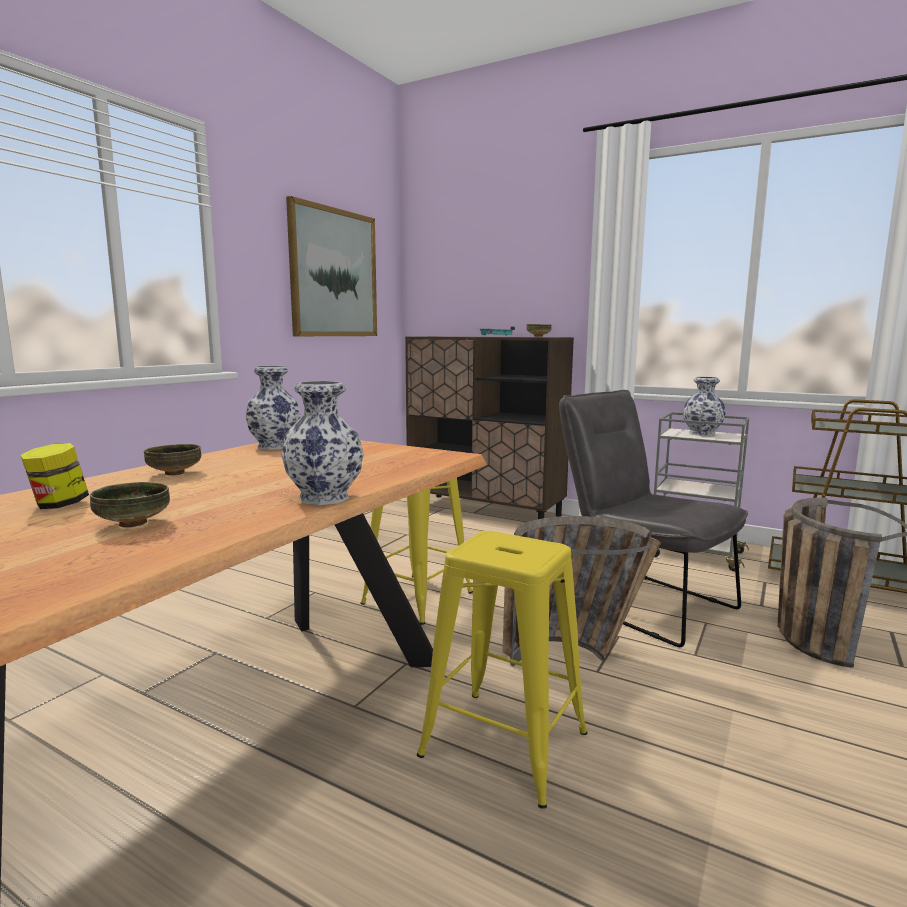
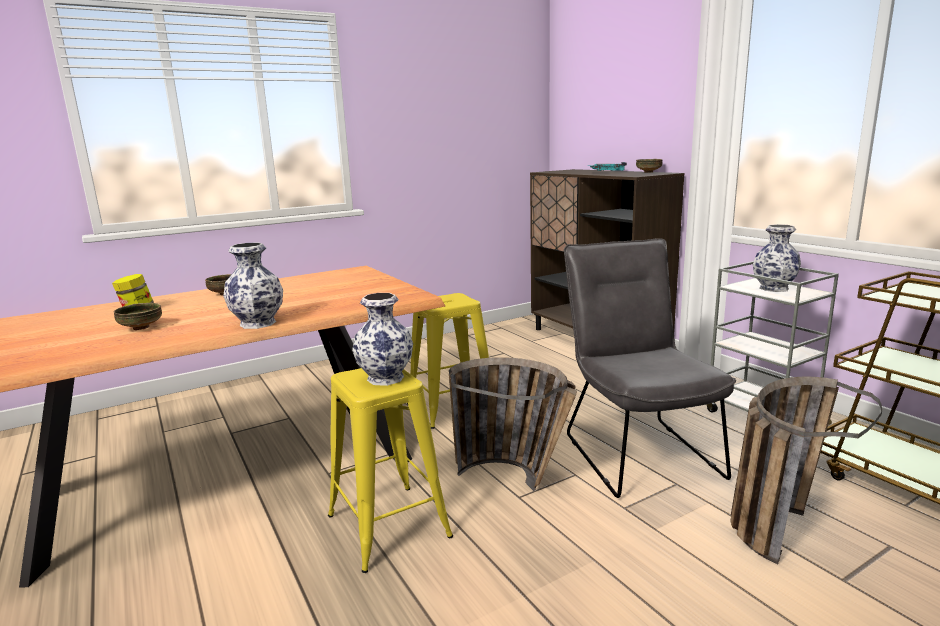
camera: 30 degrees right, 5 degrees up
vase [246,366,301,450] -> vase moved to [352,293,413,386]
picture [286,196,377,336] -> none

